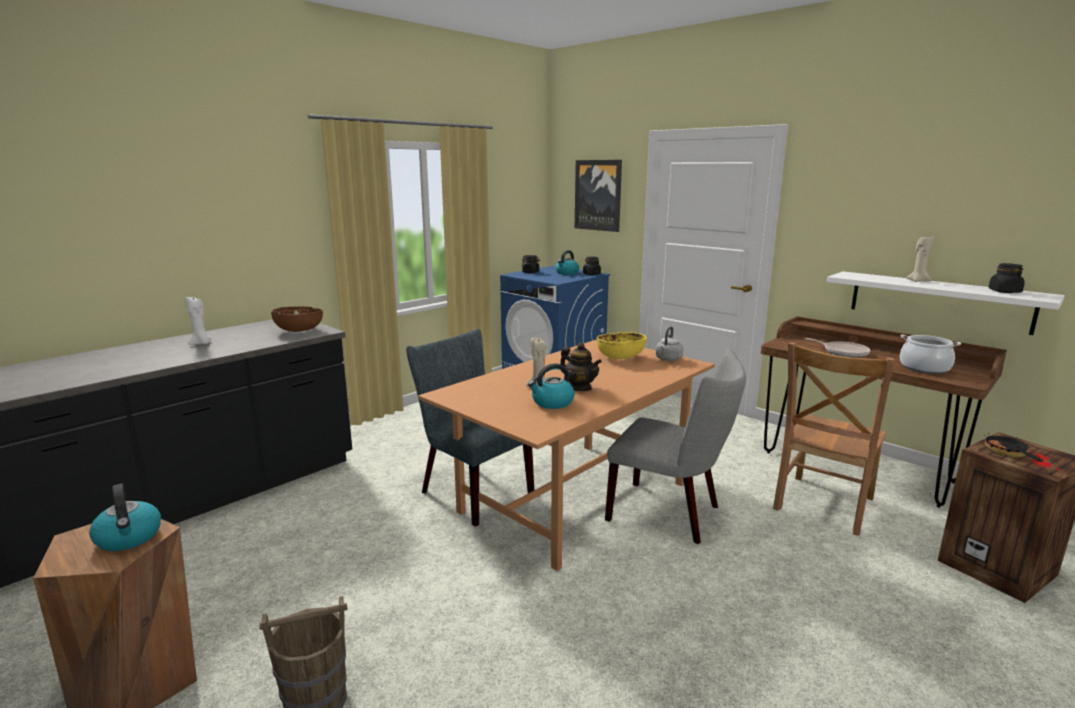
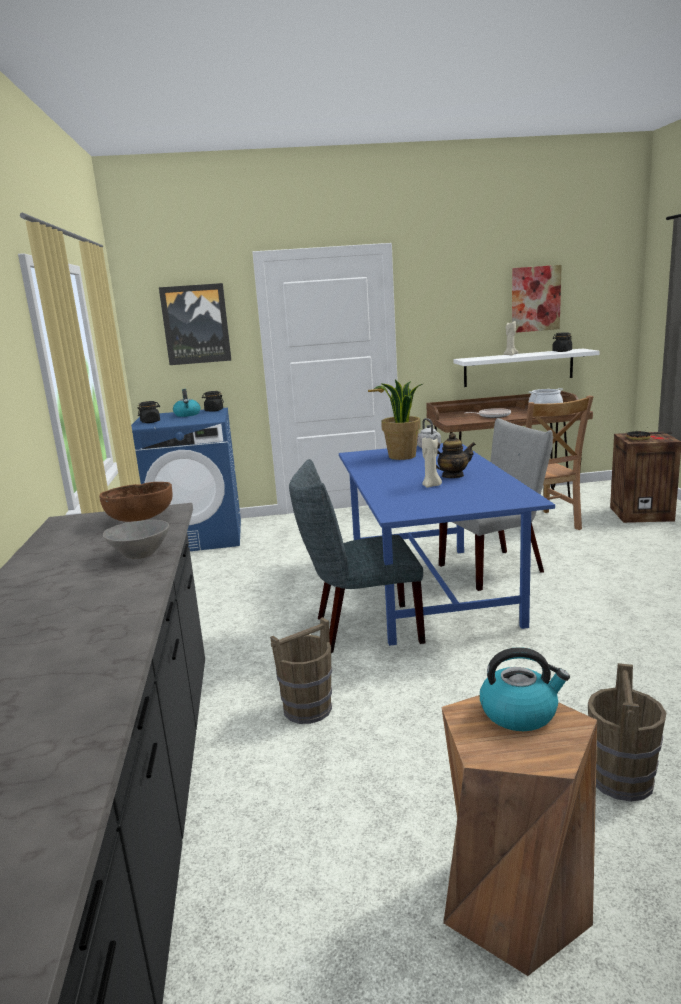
camera: 50 degrees left, 0 degrees up
white candle [185,297,212,345] -> none
brown dining table [418,340,715,571] -> blue dining table [339,443,555,646]
kettle [528,363,575,409] -> none
yellow bowl [597,332,647,359] -> potted plant [374,379,423,460]
none -> grey bowl [103,520,169,559]
none -> brown bucket [270,617,332,724]
none -> picture [512,265,562,333]

